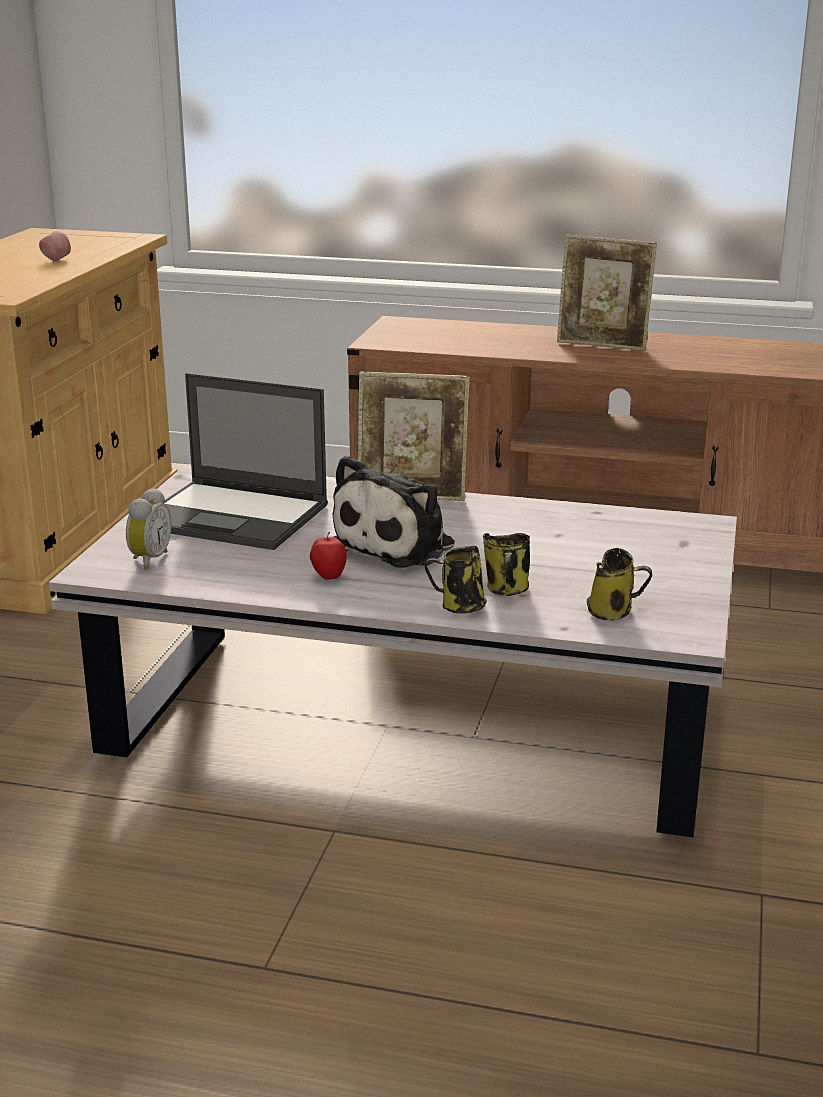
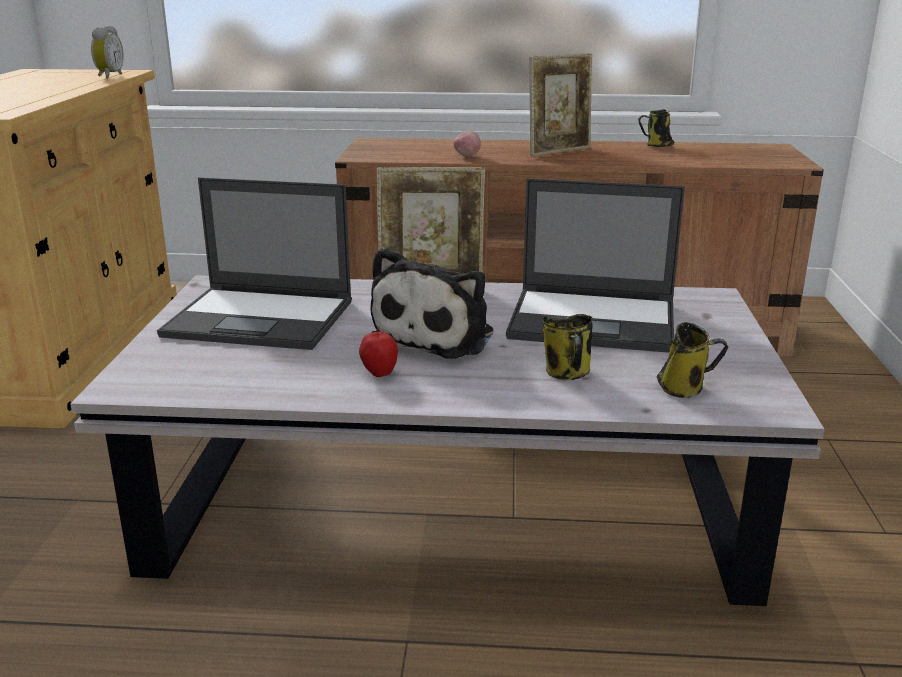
camera: 10 degrees left, 0 degrees up
apple [39,231,71,261] -> apple moved to [453,131,481,157]
alarm clock [126,488,172,570] -> alarm clock moved to [91,25,124,79]
mug [425,546,487,614] -> mug moved to [638,109,674,147]
picture frame [557,234,657,351] -> picture frame turned 45 degrees counterclockwise [530,53,592,157]
none -> laptop [506,178,685,353]

